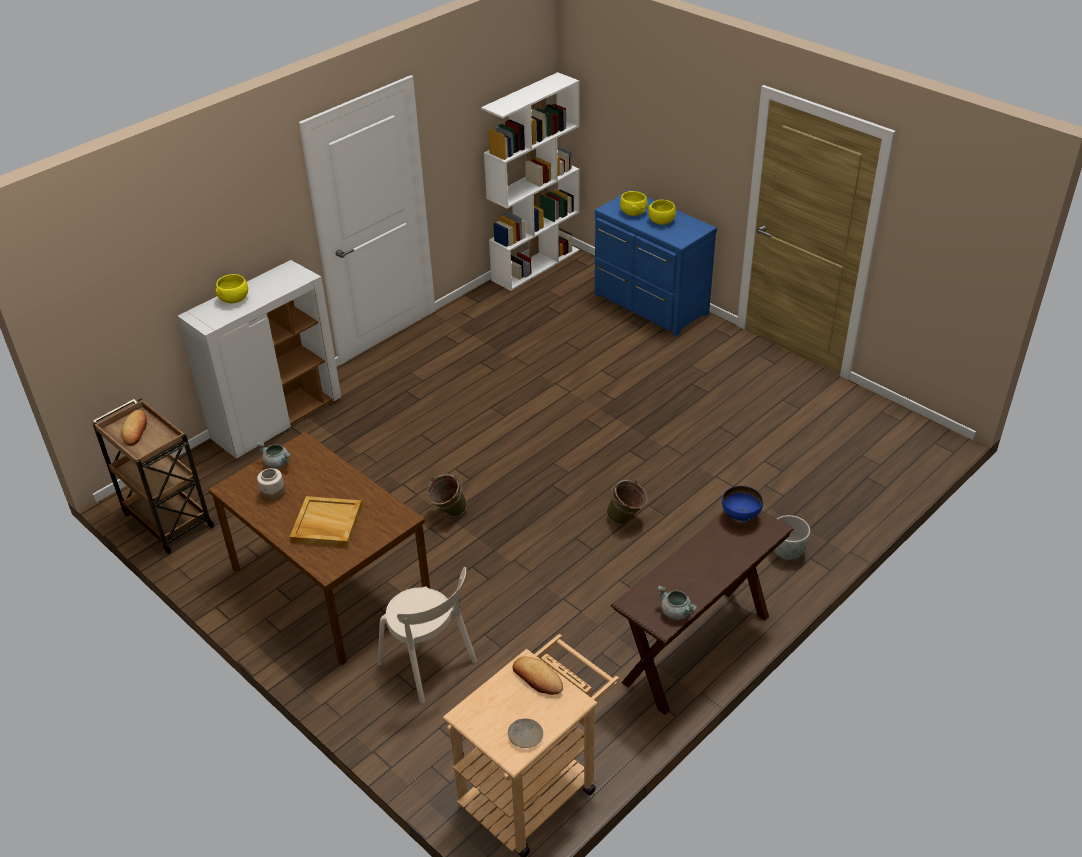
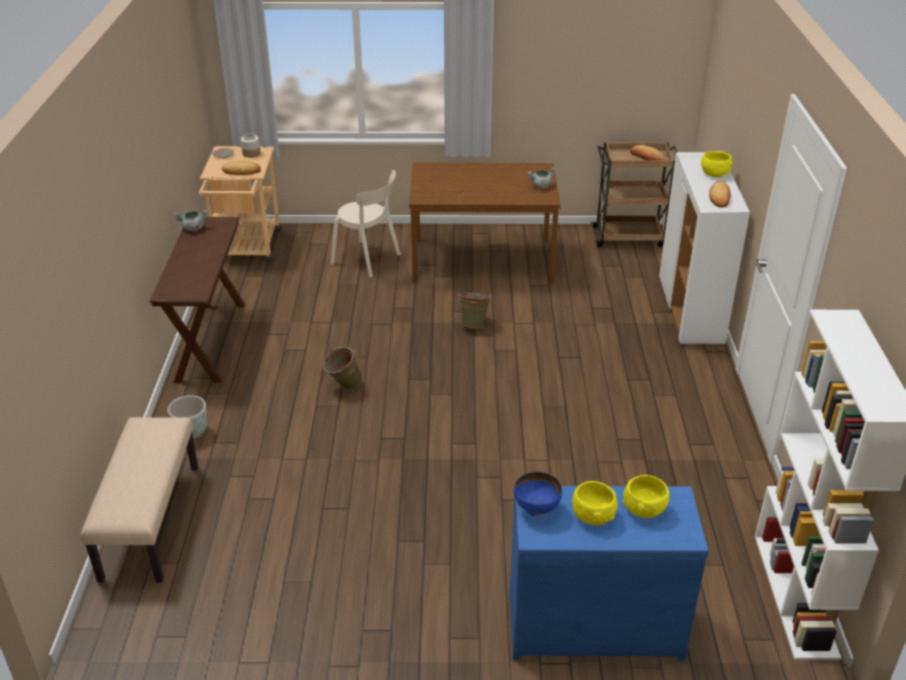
camera: 135 degrees right, 5 degrees down
jar [257,468,285,501] -> jar moved to [241,133,261,158]
beige tray [290,496,362,547] -> none
beige chair [377,567,477,703] -> beige chair turned 150 degrees counterclockwise [331,170,401,278]
blue bowl [722,486,763,523] -> blue bowl moved to [514,472,562,517]
none -> beige bench [80,417,198,583]
none -> bread [709,181,731,208]

